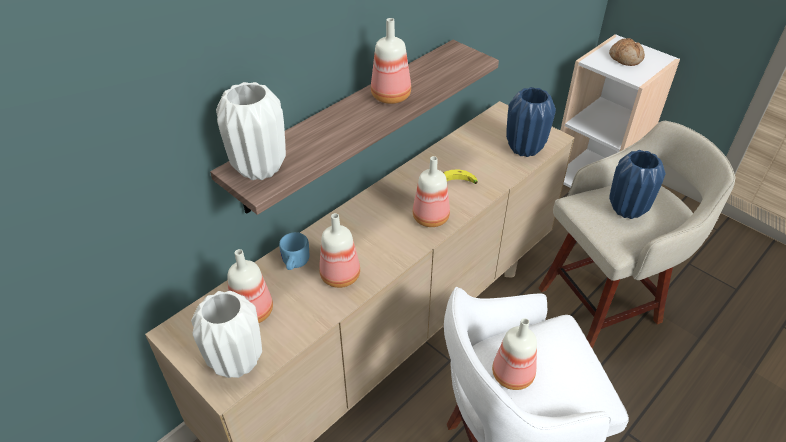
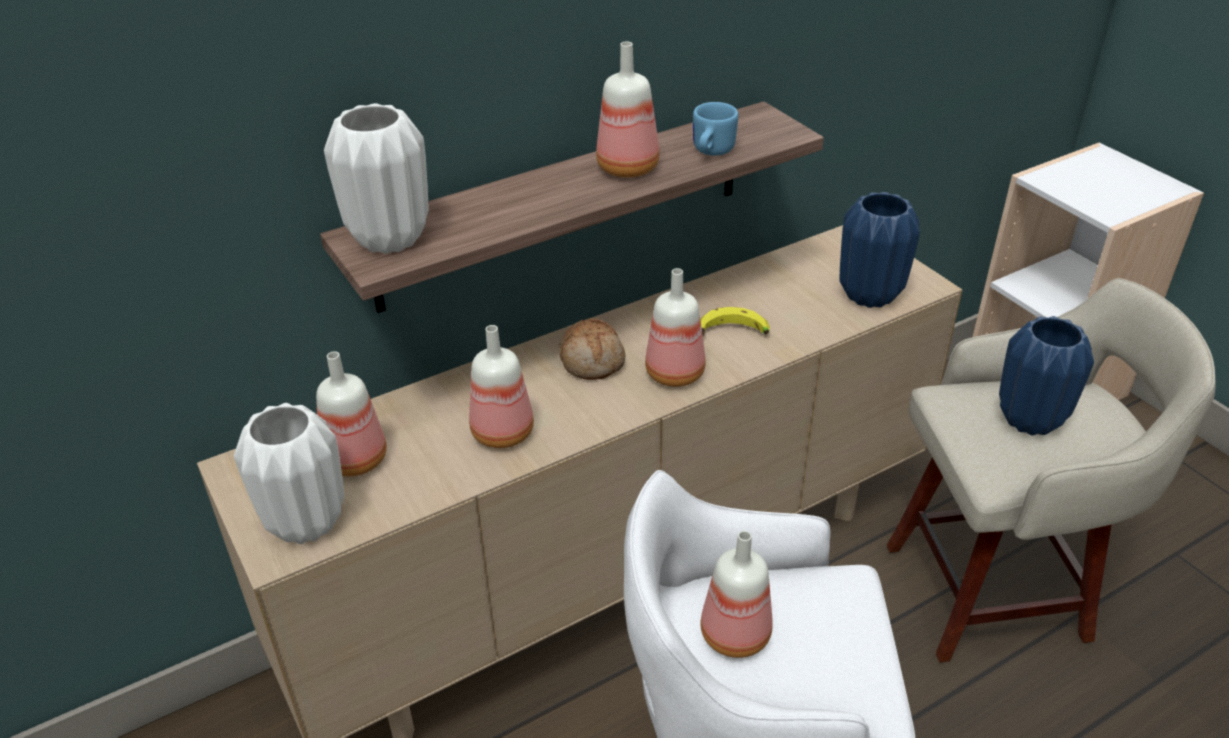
camera: 15 degrees right, 5 degrees down
blue mug [279,232,309,270] -> blue mug moved to [693,102,738,156]
bread [609,38,645,66] -> bread moved to [559,318,625,380]

